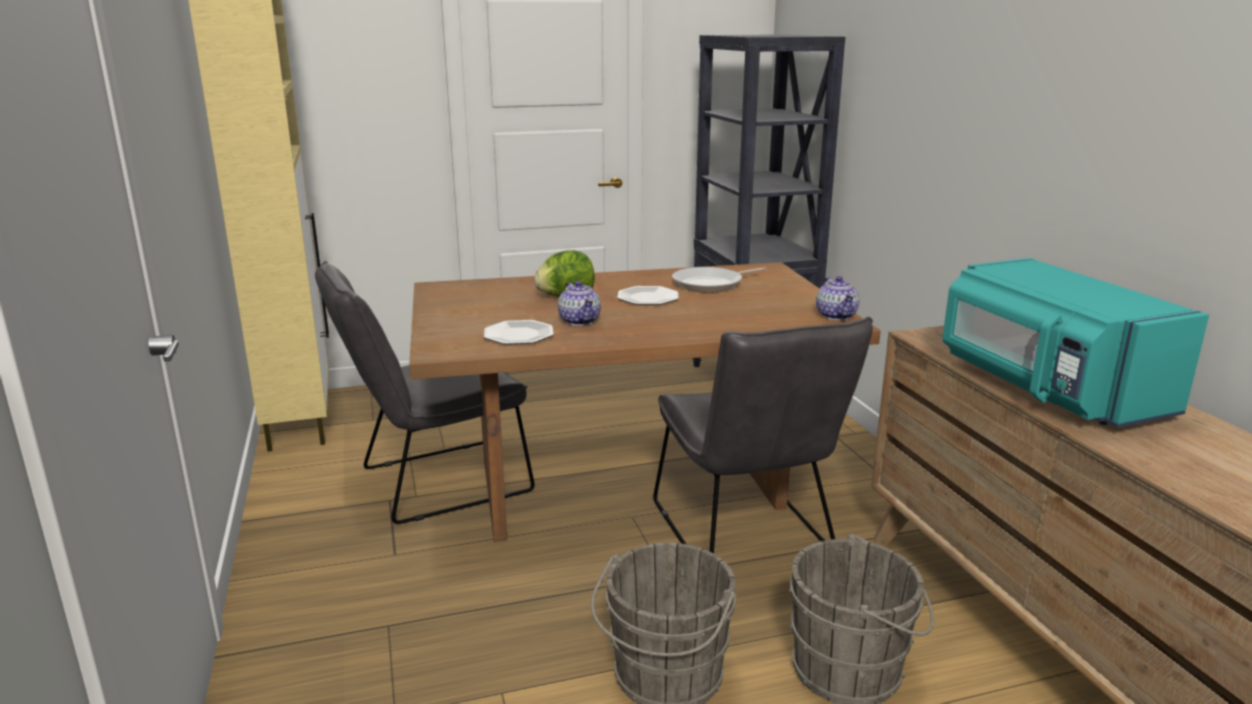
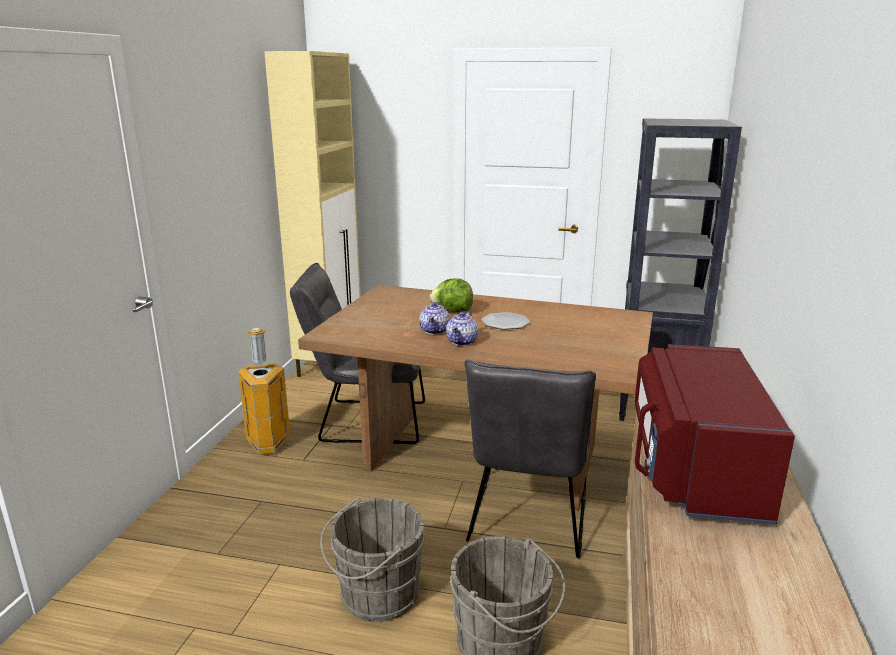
camera: 30 degrees right, 0 degrees up
plate [484,320,554,345] -> none
frying pan [672,267,766,293] -> none
teapot [816,276,859,320] -> teapot moved to [446,312,479,346]
turquoise microwave [942,258,1209,428] -> red microwave [635,344,795,524]
none -> trash can [238,328,290,455]

